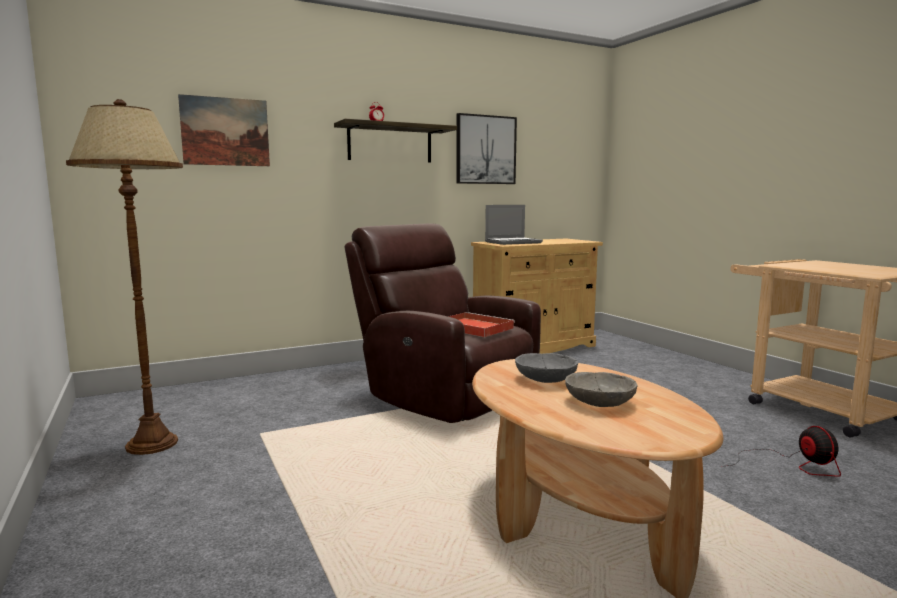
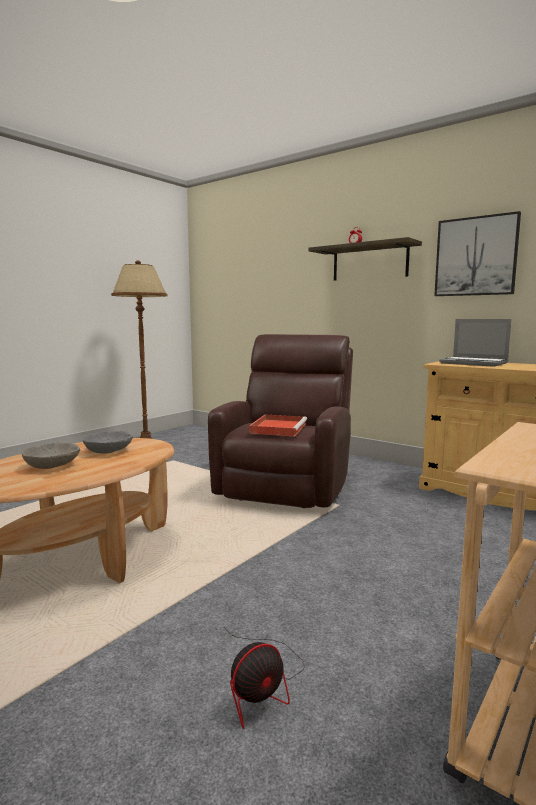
camera: 65 degrees right, 0 degrees up
picture [178,94,270,166] -> none

